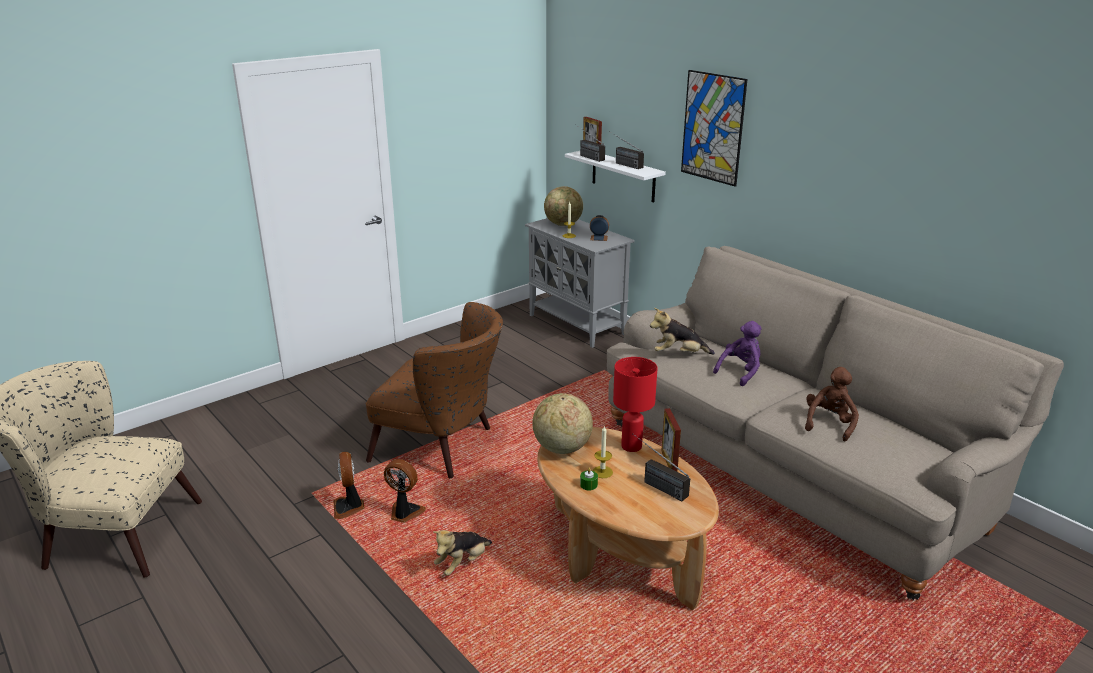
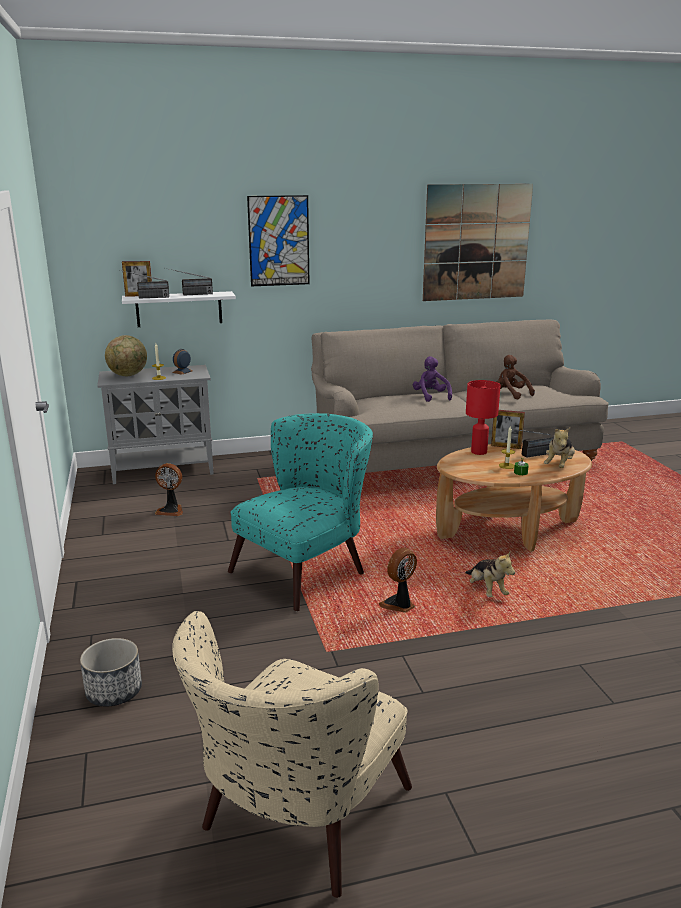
camera: 65 degrees left, 5 degrees down
fan [333,452,365,519] -> fan moved to [155,463,183,516]
brown armchair [366,302,503,478] -> turquoise armchair [228,413,373,611]
globe [532,393,593,454] -> none
plush toy [650,308,715,355] -> plush toy moved to [544,427,575,468]
none -> planter [80,638,142,707]
none -> picture [423,184,533,301]

